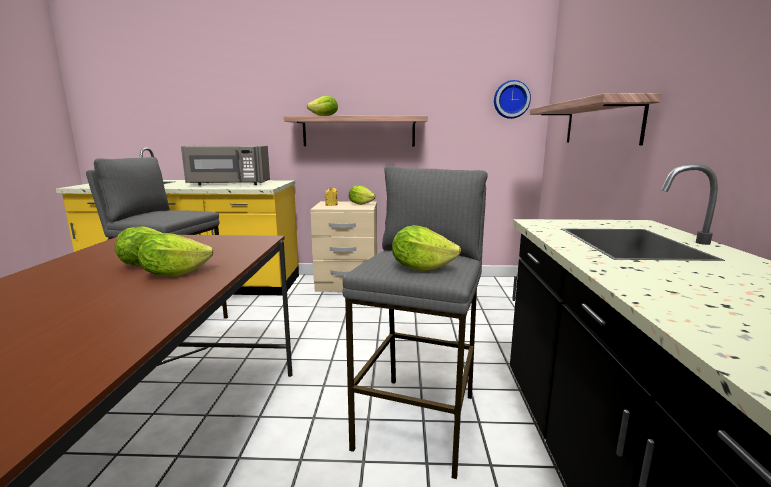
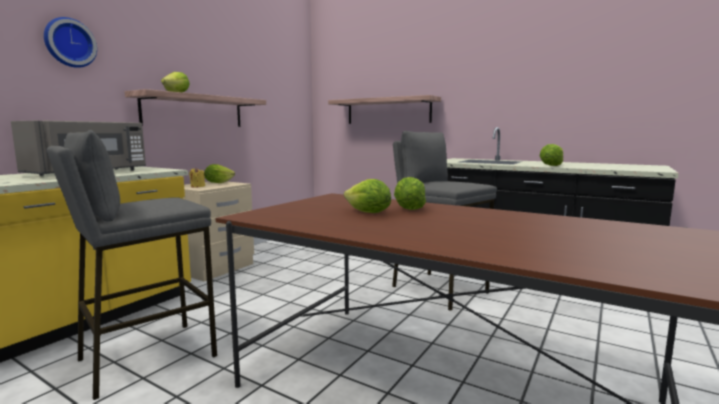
camera: 60 degrees left, 5 degrees down
lettuce [392,225,461,271] -> lettuce moved to [539,144,563,166]
wall clock [494,80,531,119] -> wall clock moved to [44,17,97,68]

